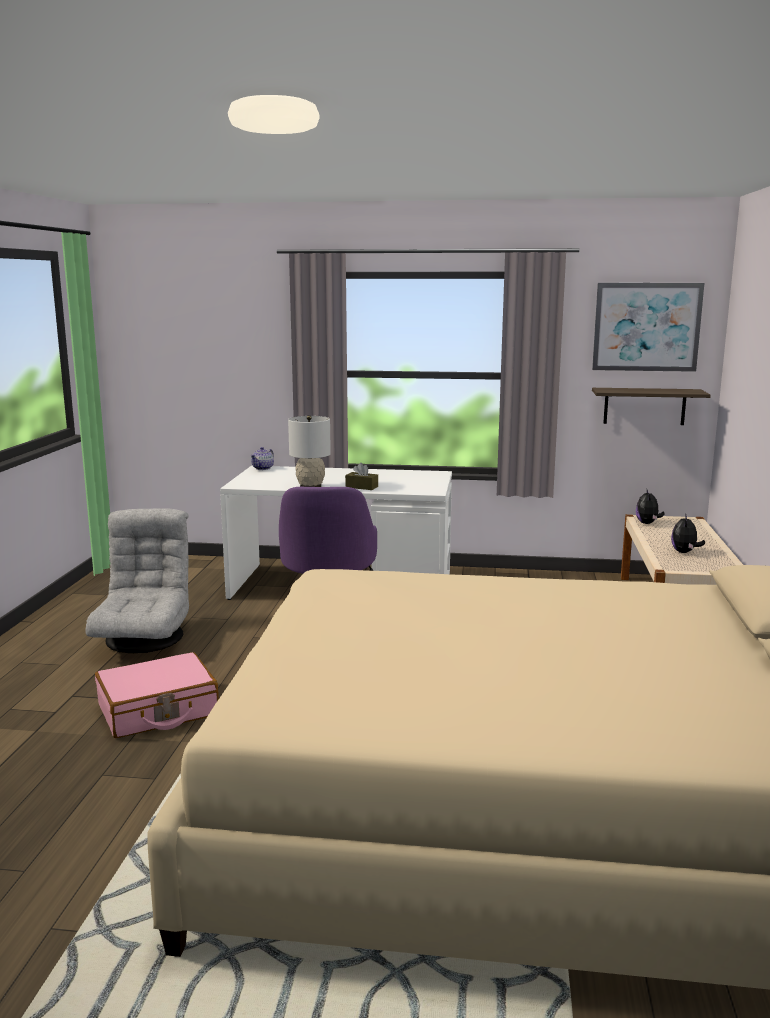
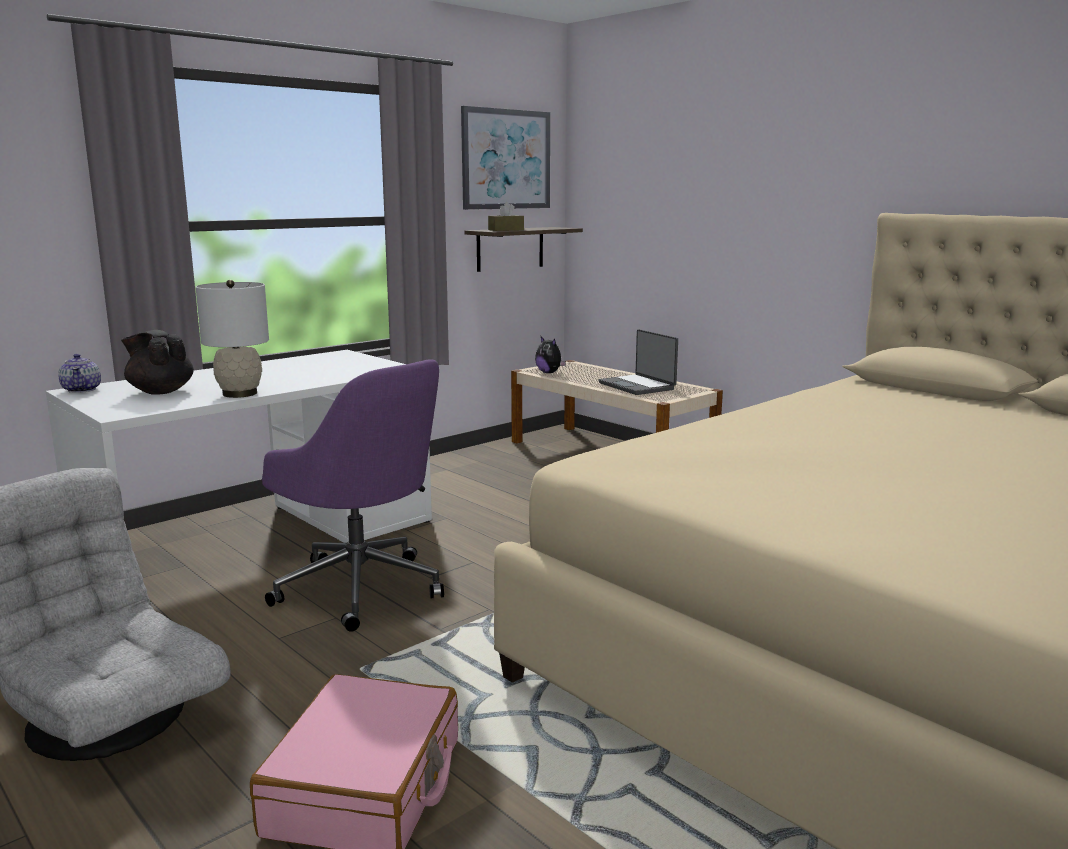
camera: 50 degrees left, 0 degrees up
brown tissue box [345,463,378,490] -> brown tissue box moved to [488,202,524,231]
plush toy [671,513,705,553] -> laptop [599,329,678,395]
none -> black teapot [121,330,194,395]

